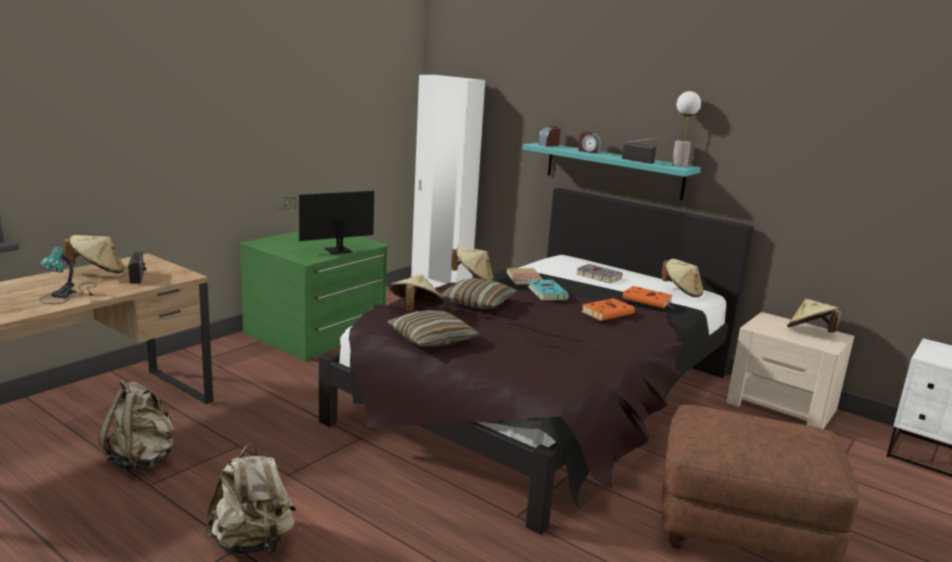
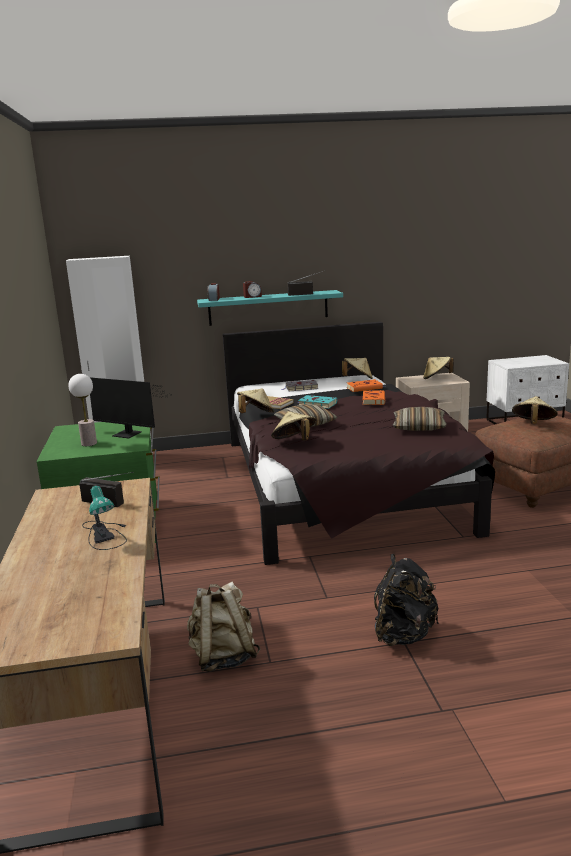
camera: 45 degrees left, 0 degrees up
beige hat [64,235,124,273] -> beige hat moved to [512,396,558,424]
beige backpack [204,443,296,554] -> black backpack [374,554,439,646]
monitor [277,191,374,254] -> monitor turned 75 degrees counterclockwise [90,377,171,439]
pillow [387,310,480,347] -> pillow moved to [393,407,447,431]
table lamp [672,91,701,167] -> table lamp moved to [68,374,97,446]

